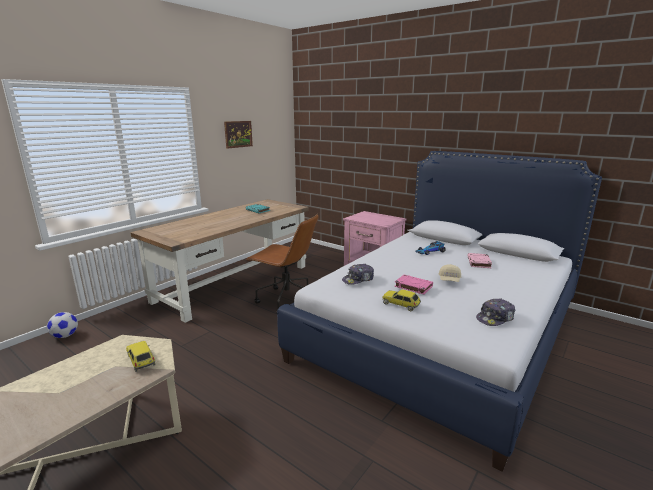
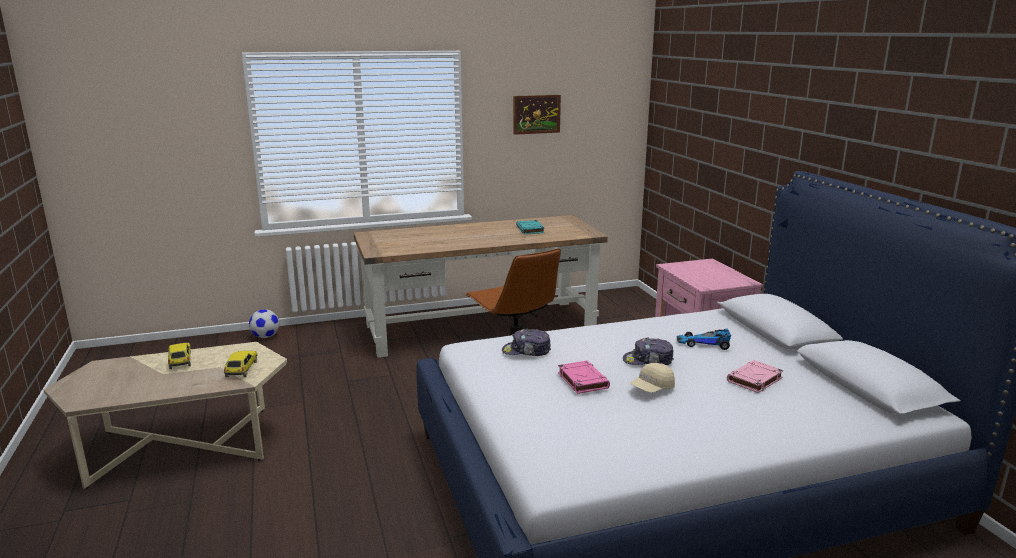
camera: 35 degrees right, 0 degrees up
toy car [382,289,421,311] -> toy car moved to [167,343,191,369]
cap [476,298,515,326] -> cap moved to [623,338,673,365]

